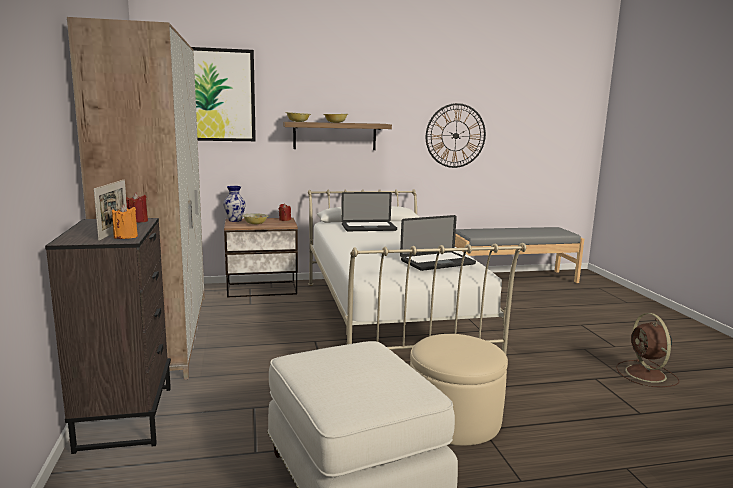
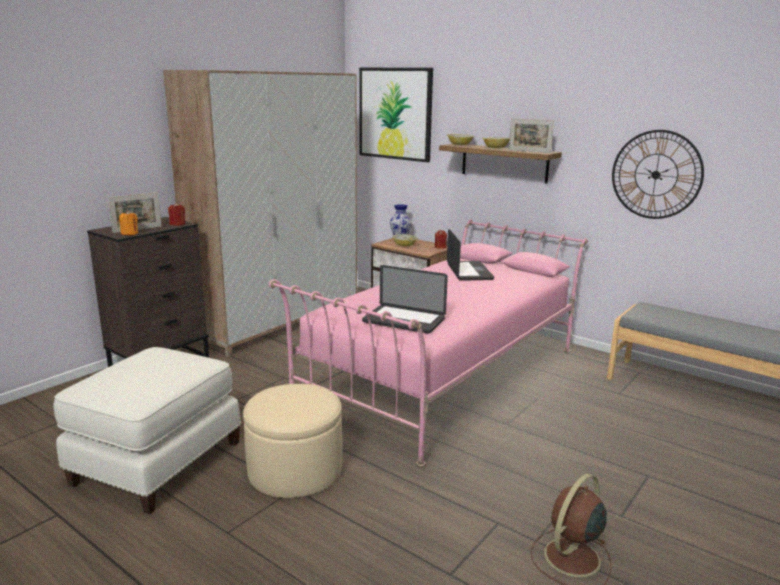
camera: 50 degrees right, 5 degrees up
white bed [308,189,527,354] -> pink bed [269,220,588,467]
laptop [341,192,397,231] -> laptop turned 135 degrees counterclockwise [447,229,494,281]
none -> picture frame [509,118,554,153]

